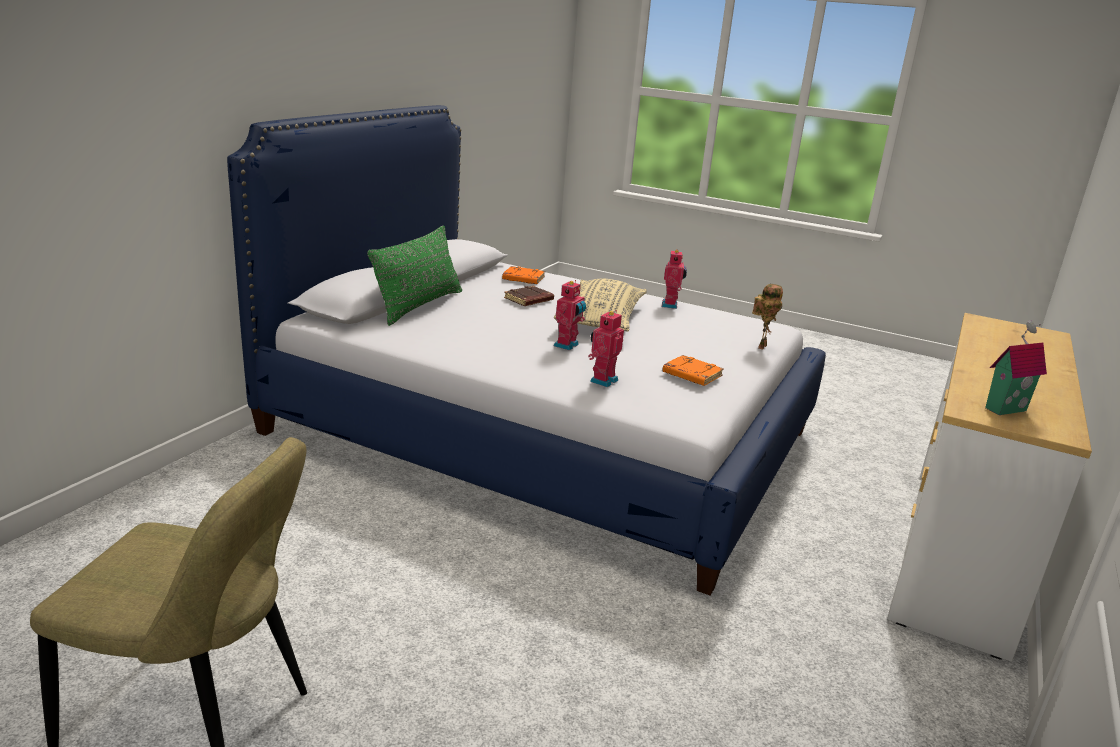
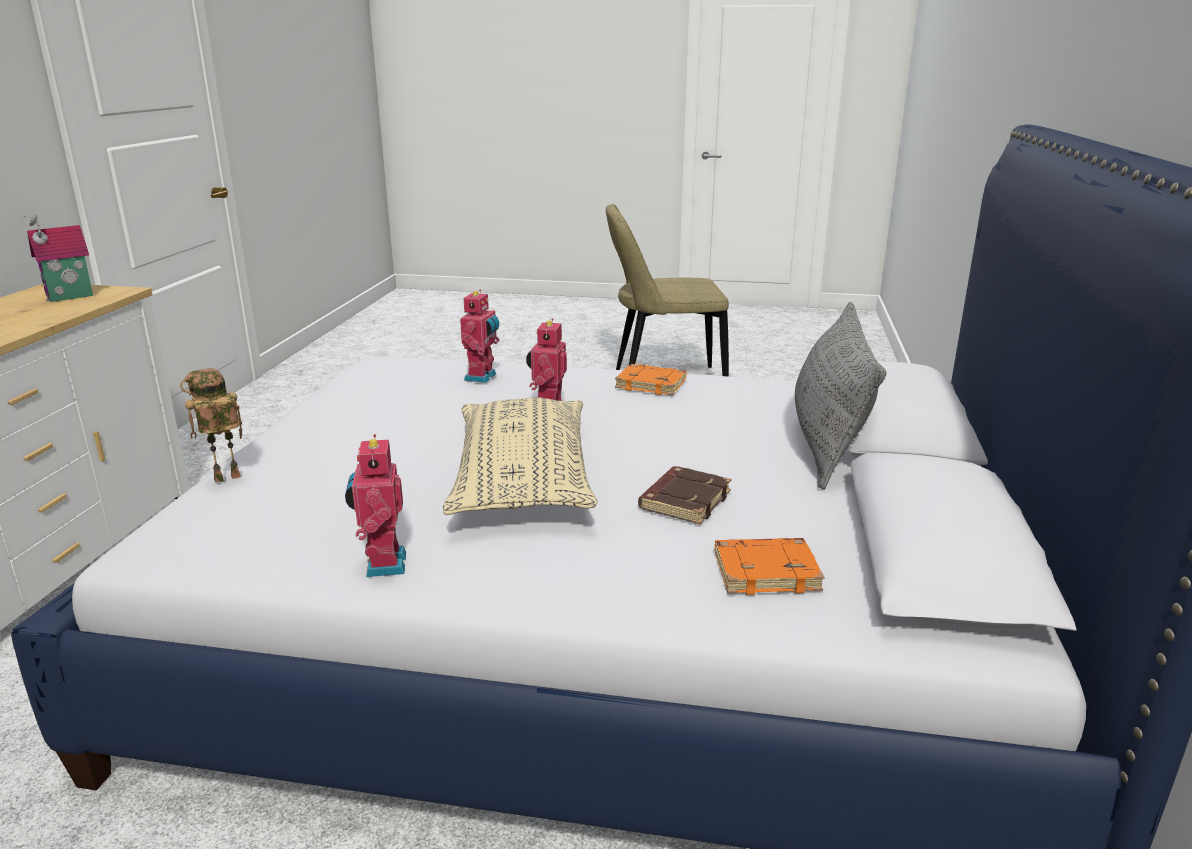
camera: 165 degrees right, 0 degrees up
green pillow [367,225,462,326] -> grey pillow [795,302,886,489]
orange book [662,355,724,386] -> orange book moved to [615,364,687,395]
toy robot [752,284,783,350] -> toy robot turned 45 degrees clockwise [180,368,242,483]

